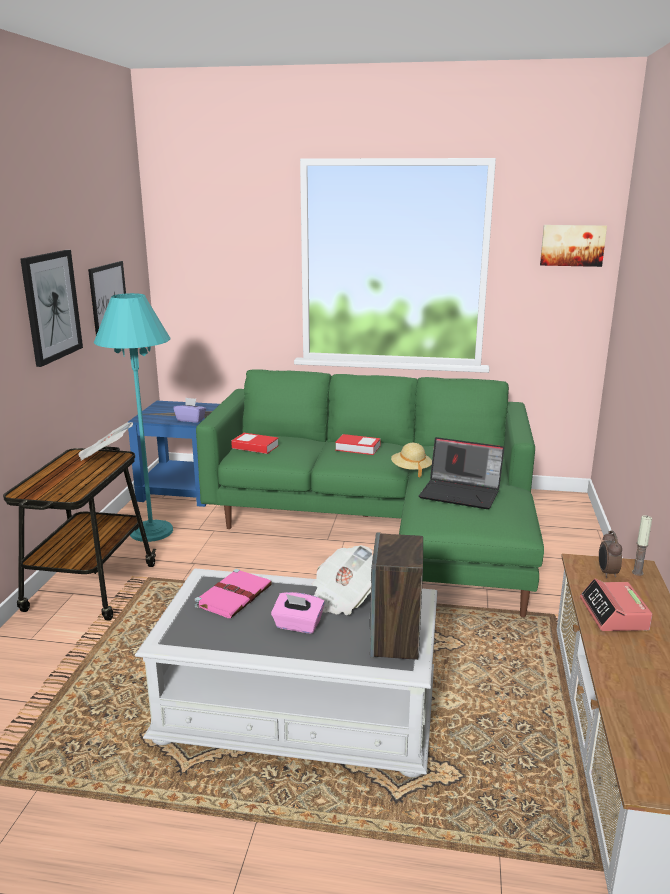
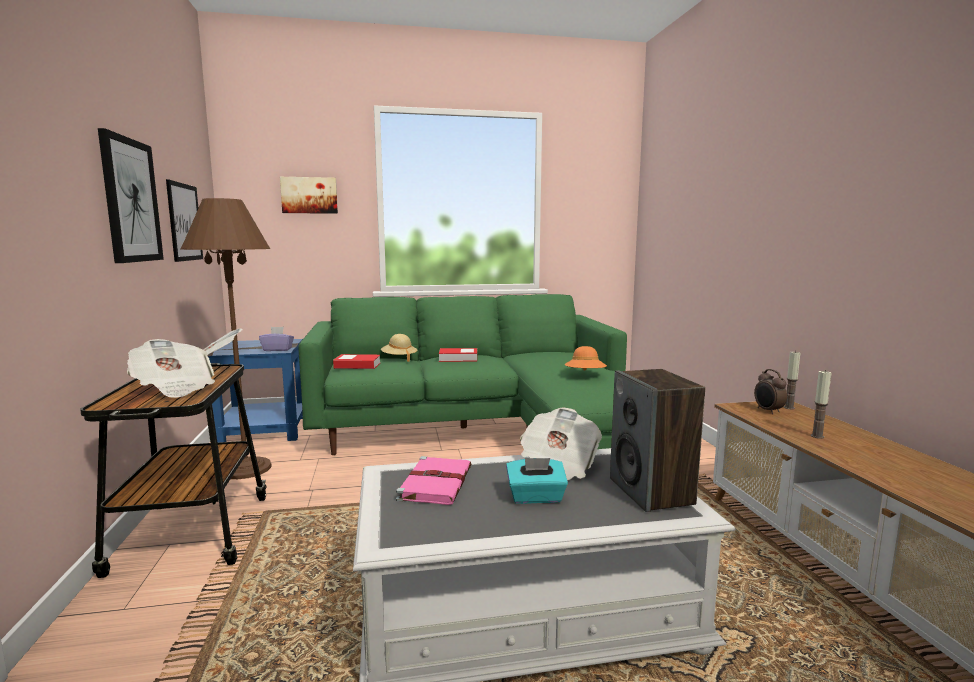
camera: 20 degrees left, 10 degrees down
turquoise floor lamp [94,293,173,542] -> brown floor lamp [181,198,272,479]
pink tissue box [271,592,325,634] -> turquoise tissue box [506,458,568,504]
beige hat [391,443,432,478] -> beige hat moved to [381,334,417,362]
laptop [419,437,505,509] -> orange hat [565,346,607,371]
picture [540,225,607,267] -> picture moved to [280,177,338,214]
alarm clock [580,578,653,631] -> candle [811,370,831,439]
none -> newspaper [127,339,215,398]

